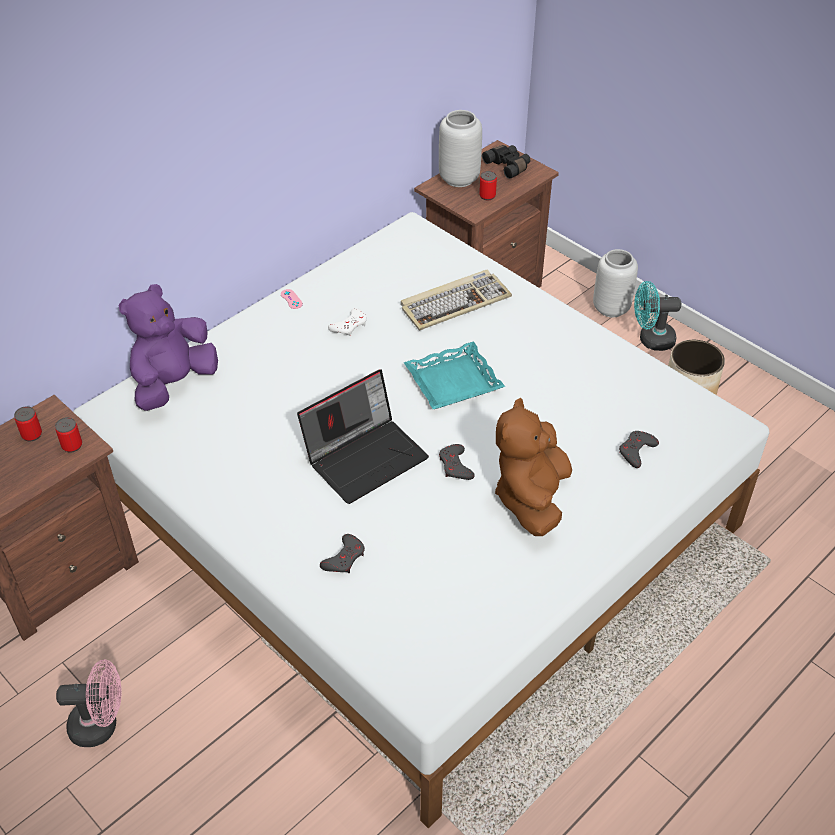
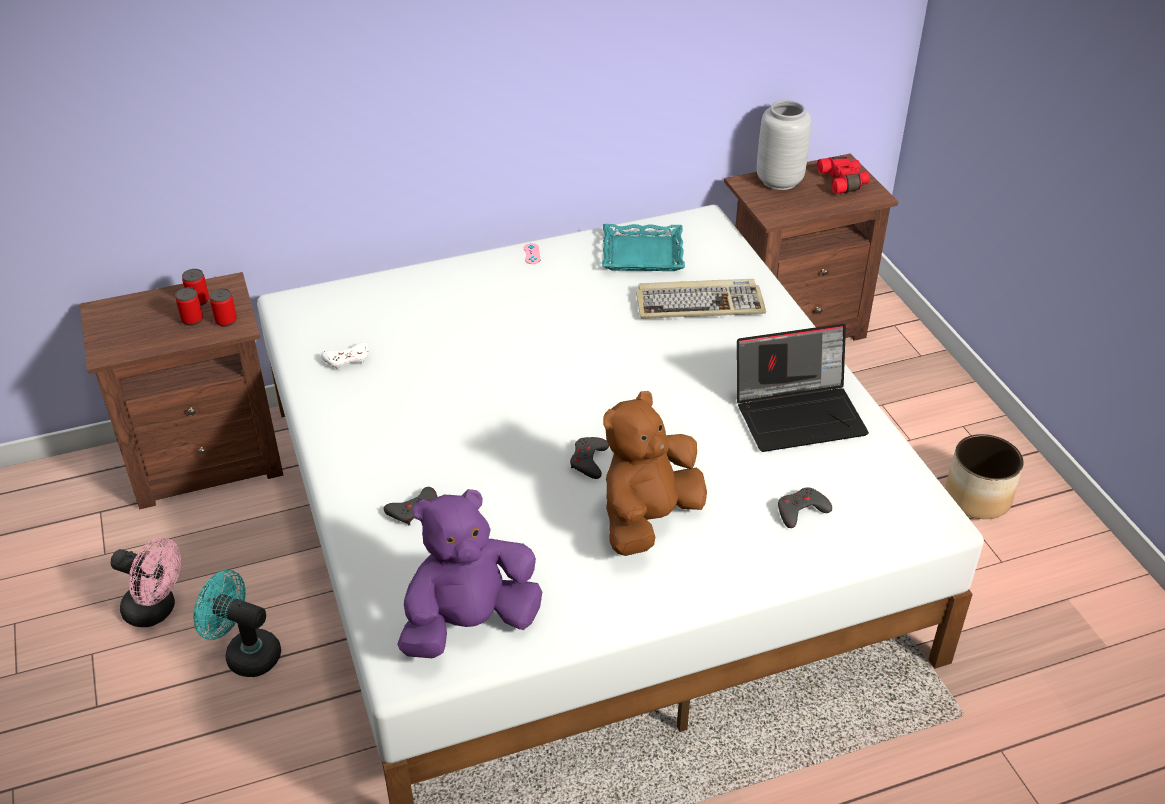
camera: 25 degrees right, 5 degrees down
purple plush toy [119,284,218,411] -> purple plush toy moved to [398,489,542,658]
laptop [297,369,429,504] -> laptop moved to [737,324,869,452]
white game controller [328,308,367,336] -> white game controller moved to [321,342,369,371]
turquoise tray [404,341,505,409] -> turquoise tray moved to [602,224,685,271]
can [479,171,497,200] -> can moved to [175,287,203,326]
black binoculars [482,145,530,179] -> red binoculars [817,157,870,194]
grey vase [593,249,638,317] -> none
turquoise fan [634,281,681,351] -> turquoise fan moved to [194,570,281,677]

